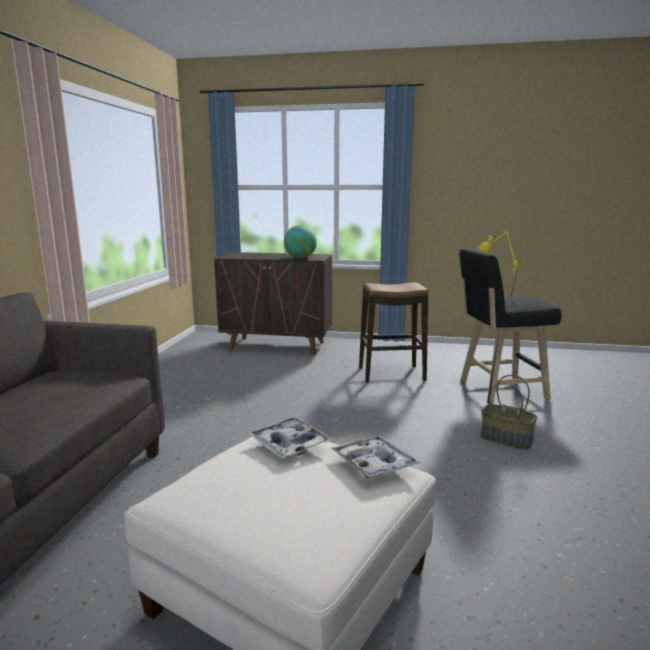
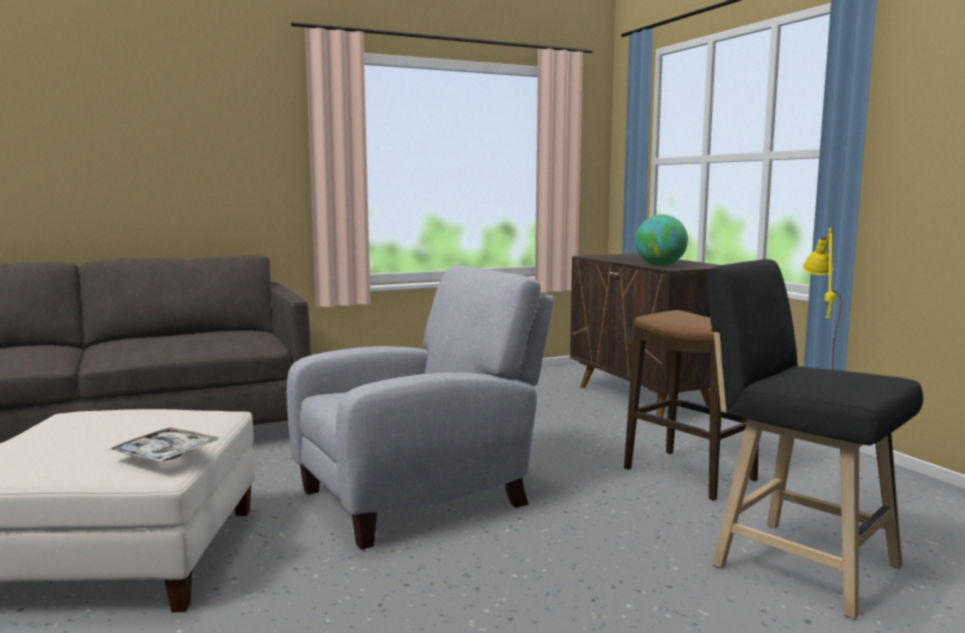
camera: 55 degrees right, 5 degrees down
tray [248,417,332,458] -> none
basket [481,375,537,450] -> none
none -> grey armchair [287,265,554,550]

